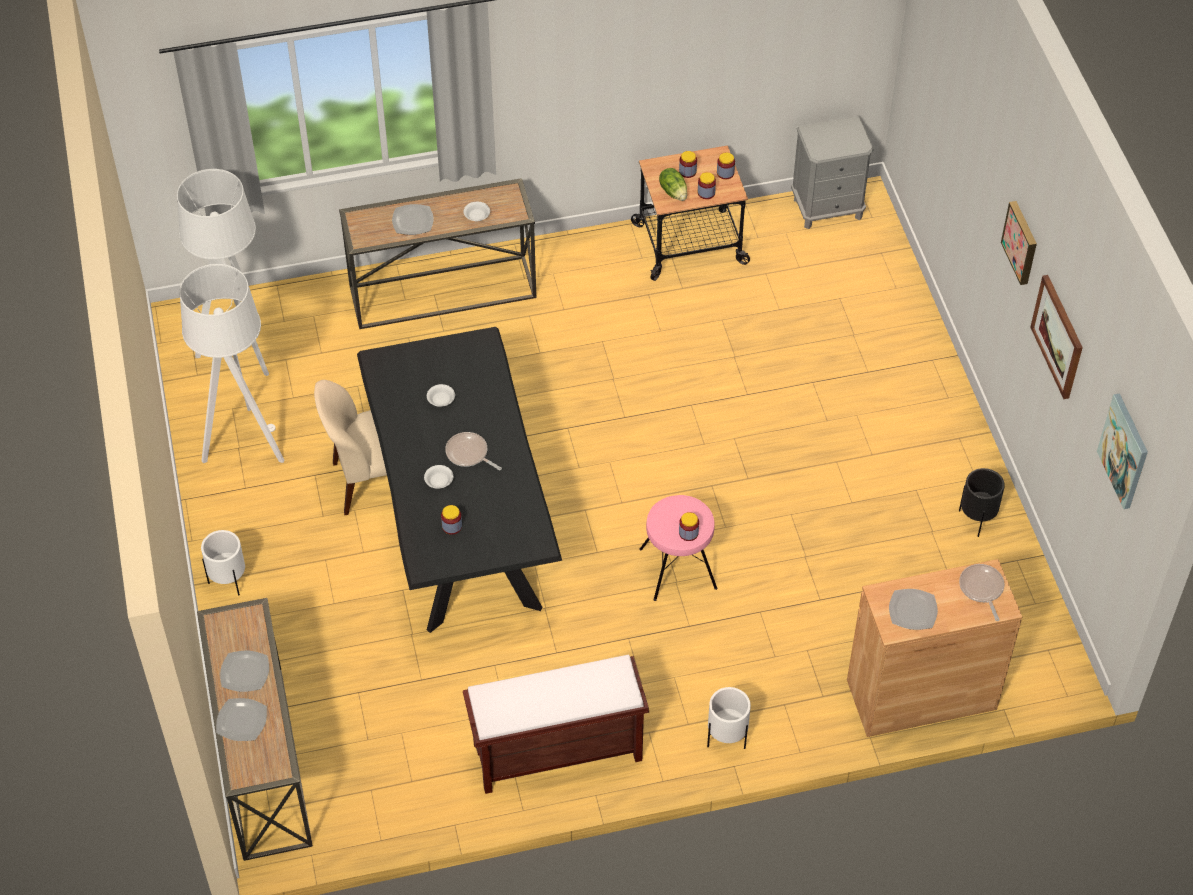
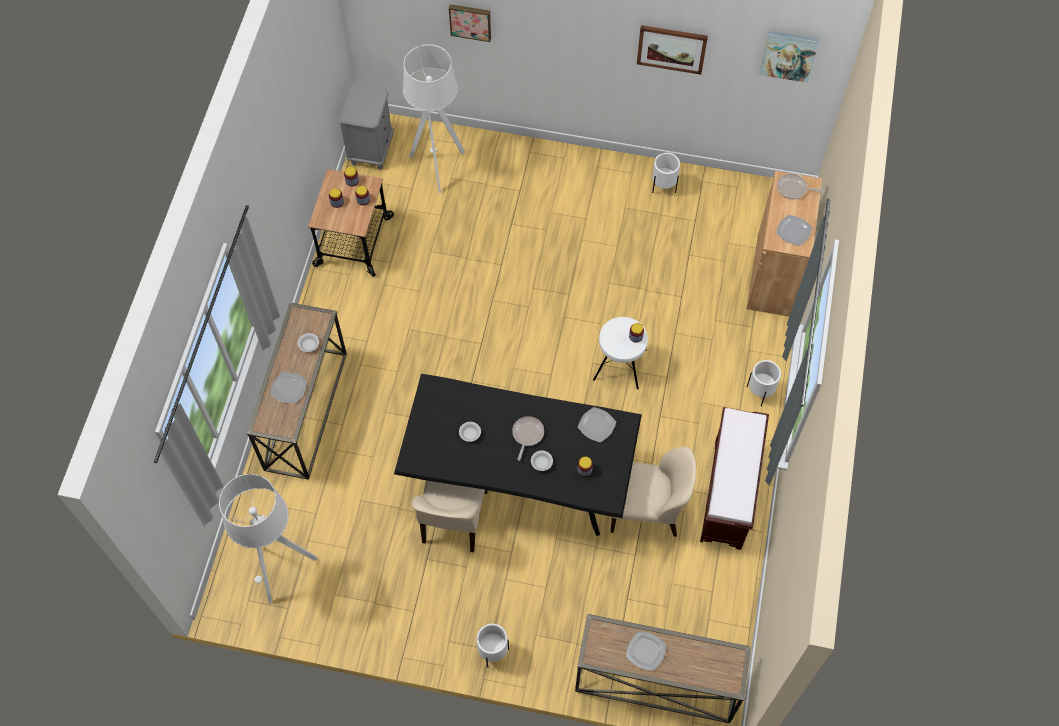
camera: 65 degrees left, 10 degrees up
white floor lamp [179,264,284,463] -> white floor lamp moved to [403,44,465,193]
plate [216,698,267,741] -> plate moved to [578,407,616,442]
frying pan [445,432,502,471] -> frying pan turned 135 degrees clockwise [512,416,544,461]
pink stool [639,495,718,601] -> white stool [593,317,648,389]
lettuce [659,168,687,201] -> none
black planter [959,468,1005,537] -> white planter [652,153,680,193]
picture [1001,201,1037,285] -> picture moved to [449,4,491,42]
none -> beige chair [610,447,696,537]

